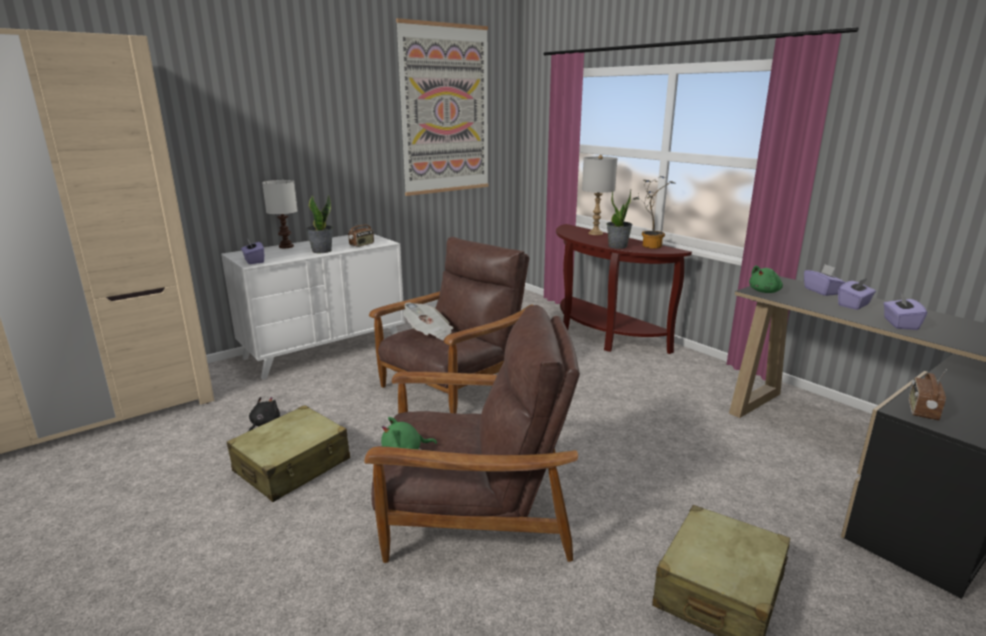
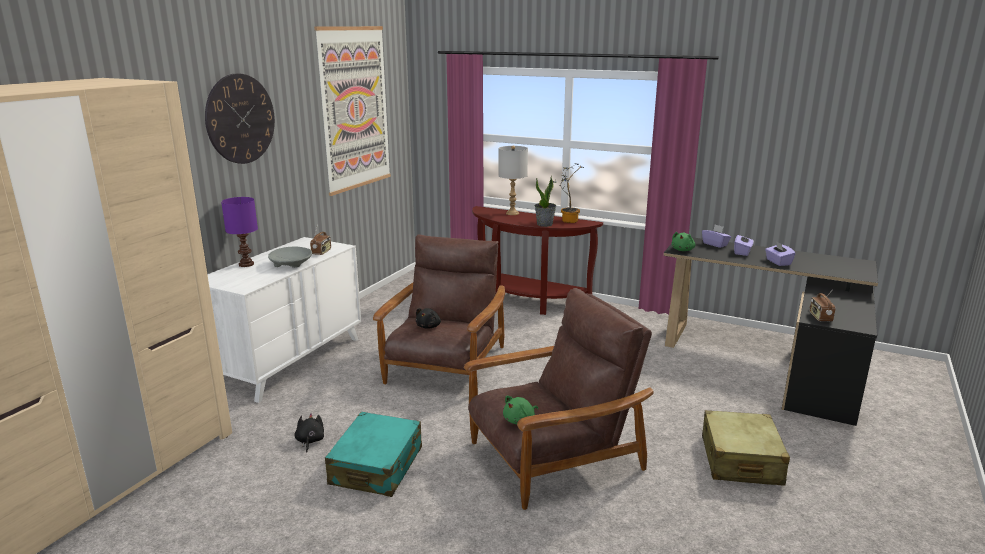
camera: 25 degrees left, 0 degrees up
beige suitcase [227,405,350,502] -> turquoise suitcase [325,412,422,497]
purple tissue box [241,238,264,264] -> none
white table lamp [262,180,298,248] -> purple table lamp [221,197,258,267]
potted plant [306,195,333,253] -> grey bowl [268,247,312,268]
newspaper [403,302,454,341] -> black plush toy [416,308,441,329]
none -> wall clock [205,73,275,164]

